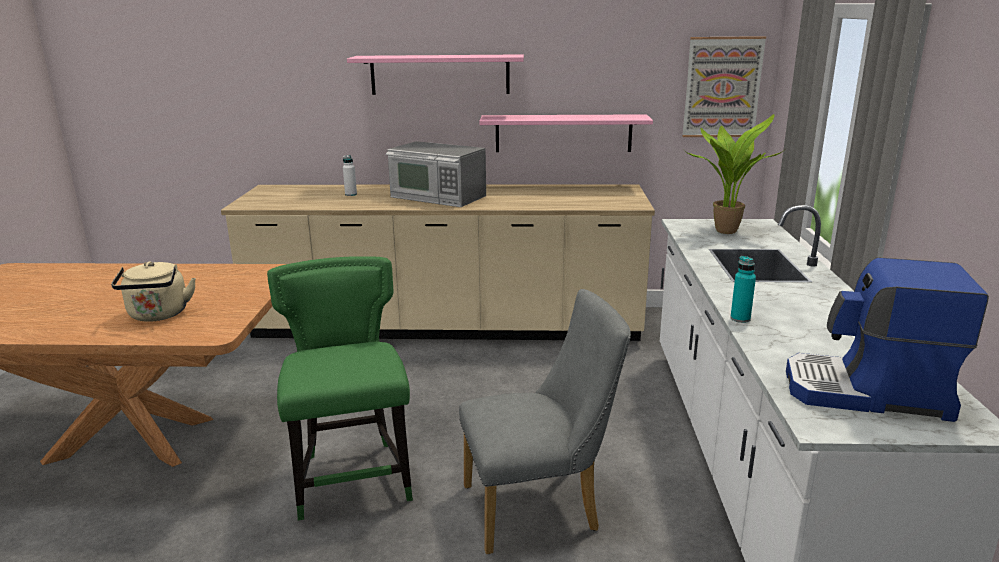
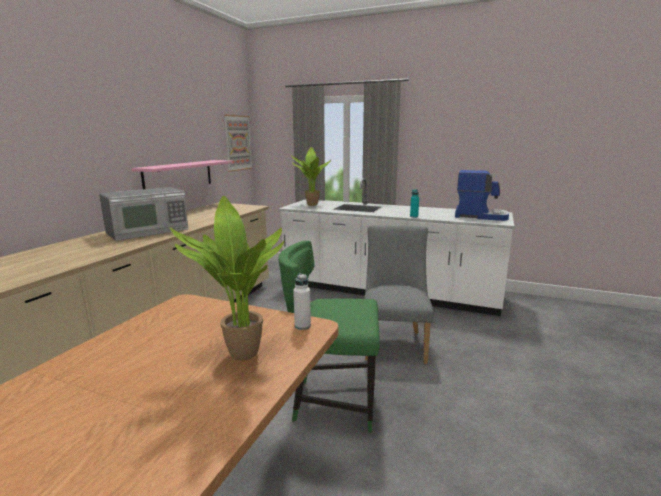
camera: 70 degrees left, 5 degrees down
beige kettle [111,261,196,322] -> potted plant [170,196,284,360]
white bottle [343,155,357,196] -> white bottle moved to [293,273,311,330]
pink shelf [347,54,524,95] -> none
coffee machine [786,257,989,422] -> coffee machine turned 105 degrees counterclockwise [455,170,509,221]

